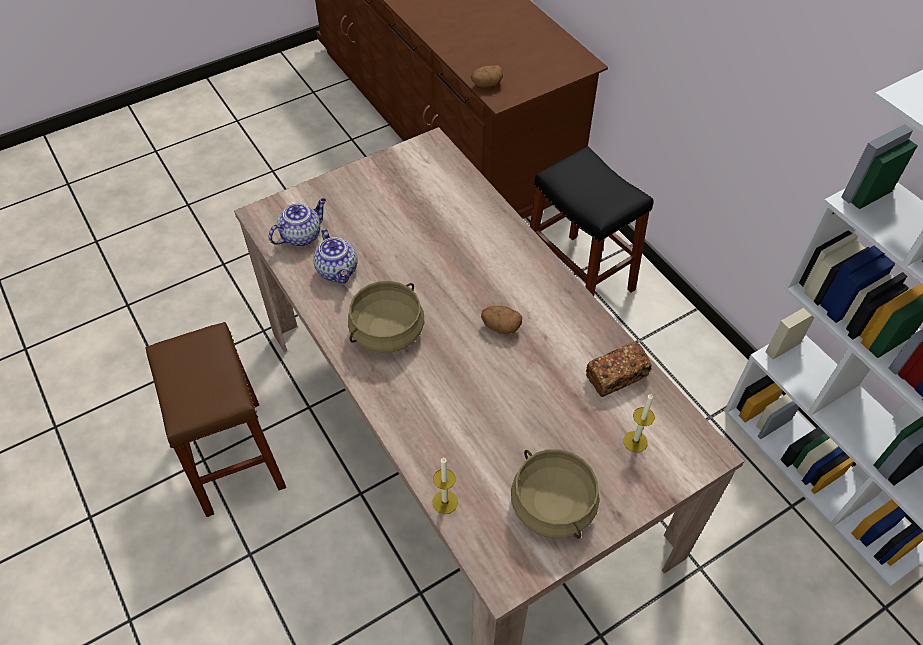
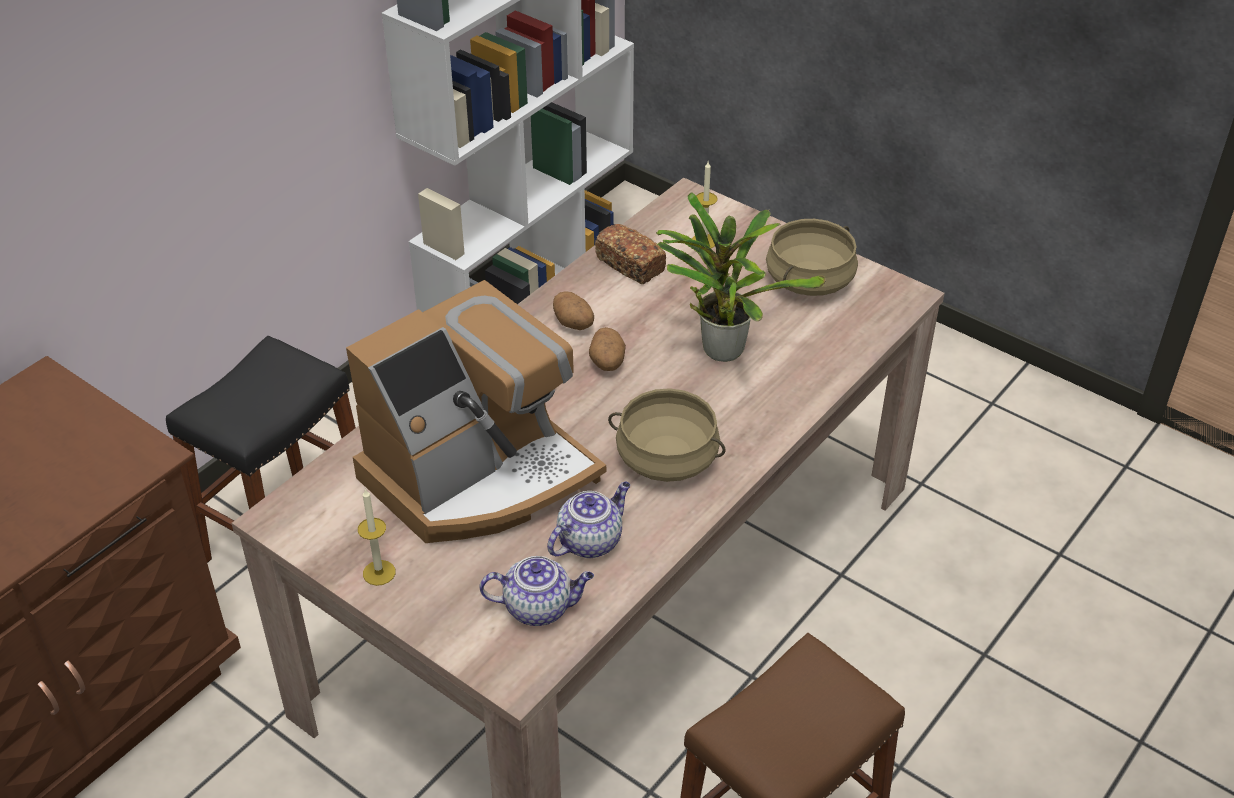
camera: 110 degrees left, 10 degrees down
teapot [269,198,326,247] -> teapot turned 150 degrees clockwise [480,556,594,626]
candle [433,457,458,514] -> candle moved to [358,489,395,586]
potato [471,65,503,87] -> potato moved to [553,291,594,330]
none -> coffee machine [346,280,606,543]
none -> potted plant [656,193,826,362]

